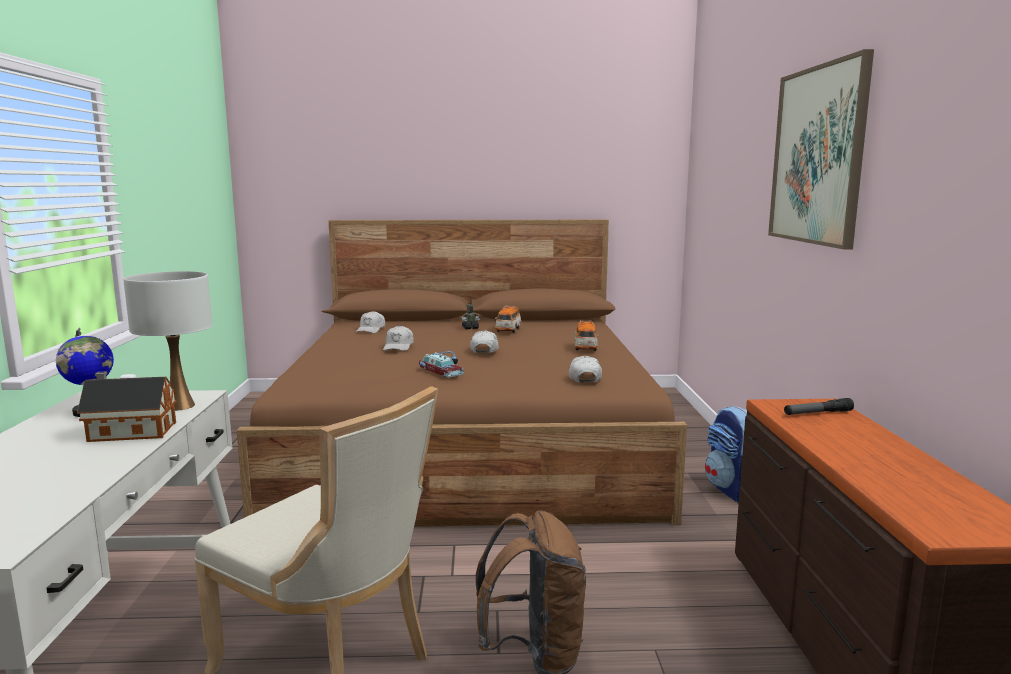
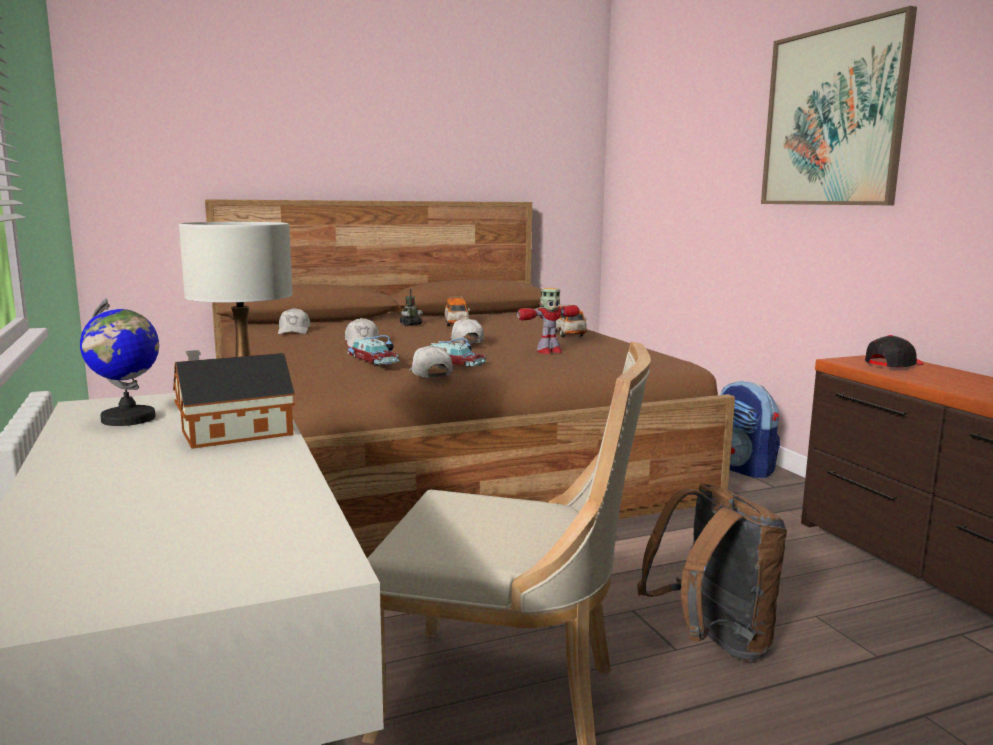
camera: 20 degrees left, 0 degrees up
white cap [569,356,602,383] -> white cap moved to [409,346,452,378]
flashlight [784,398,854,415] -> black cap [865,335,924,367]
none -> toy car [347,335,400,365]
none -> toy robot [517,288,580,354]

